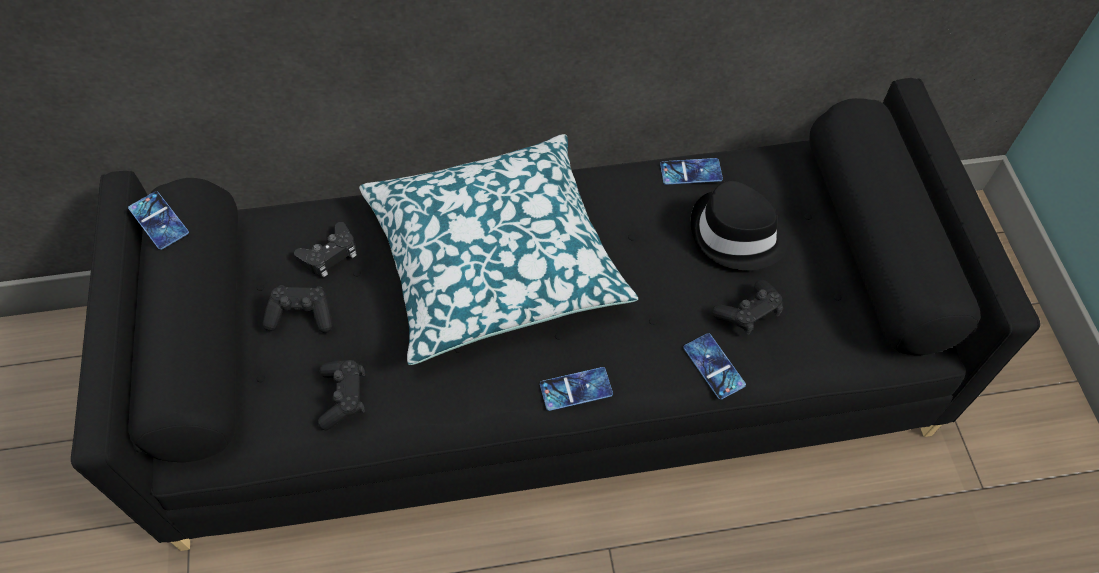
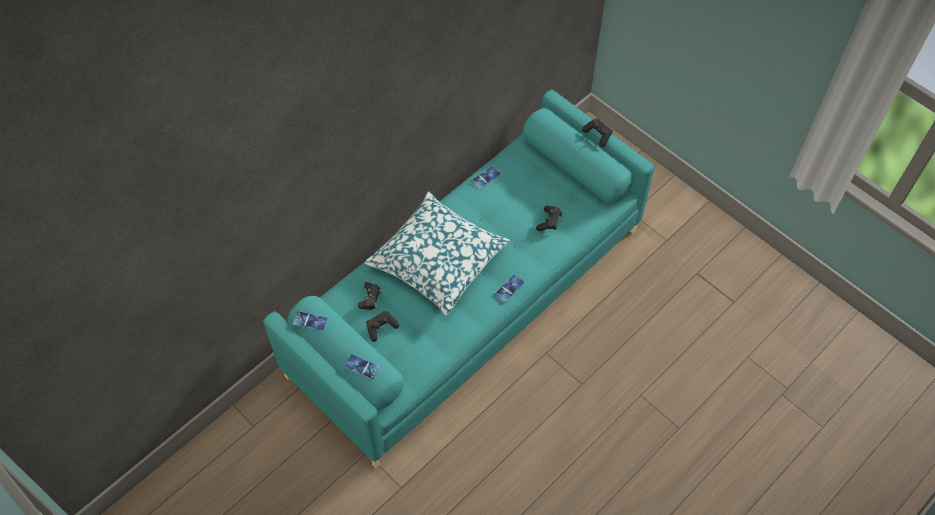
camera: 35 degrees left, 0 degrees up
black sofa [71,78,1040,551] -> turquoise sofa [263,89,655,468]
black game controller [318,360,365,430] -> black game controller moved to [582,118,613,147]
phone [683,333,746,400] -> phone moved to [344,354,380,380]
black hat [691,180,787,270] -> none

